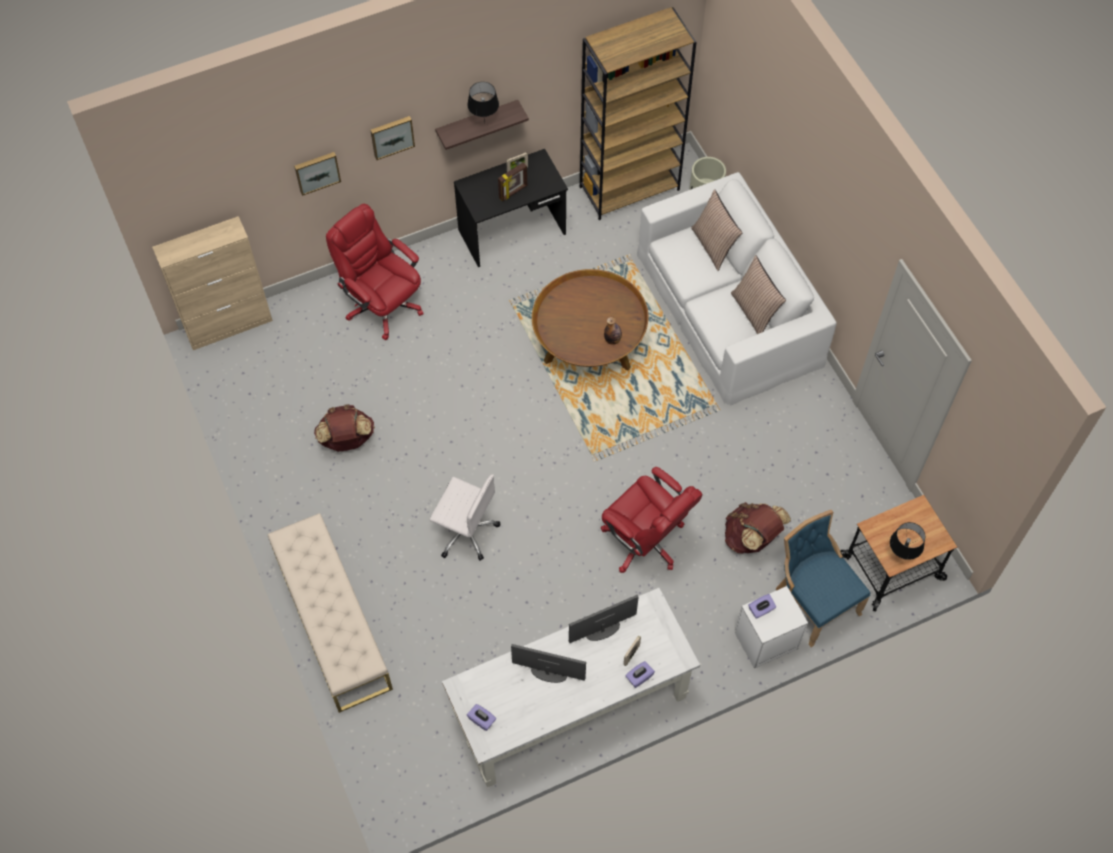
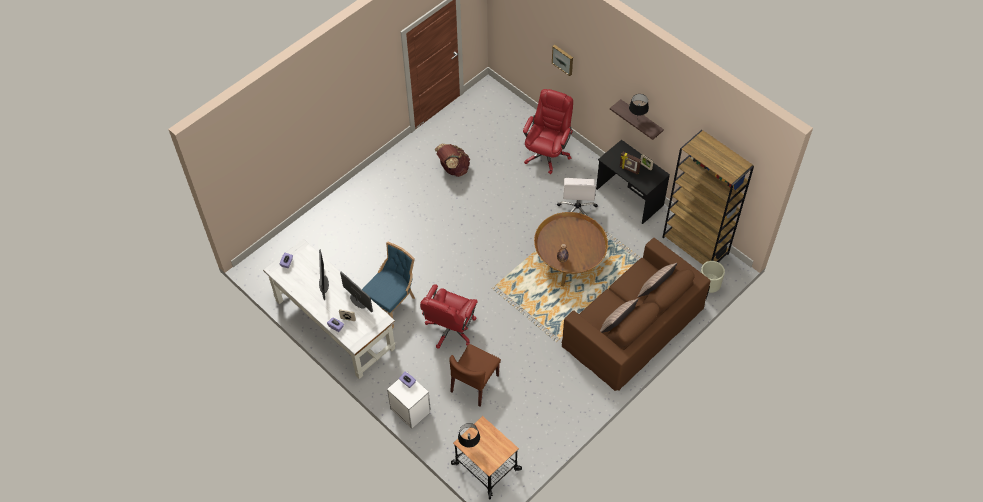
camera: 70 degrees right, 5 degrees down
beige cabinet [152,216,273,350] -> none
beige bench [268,513,393,713] -> none
picture [370,116,415,160] -> none
white office chair [430,474,500,561] -> white office chair moved to [557,178,598,215]
white sofa [637,172,837,406] -> brown sofa [561,238,710,391]
brown backpack [725,502,791,554] -> brown chair [449,344,501,406]
blue chair [776,510,870,647] -> blue chair moved to [362,242,415,329]

